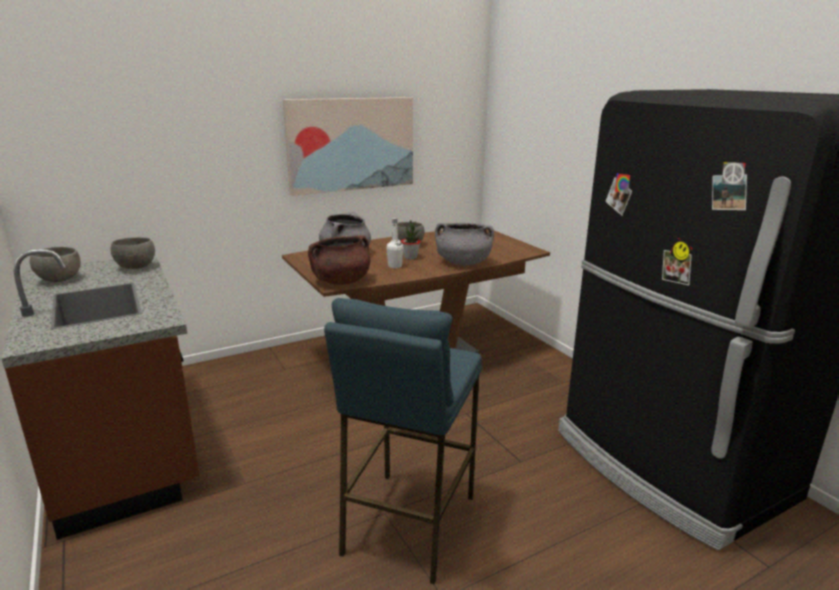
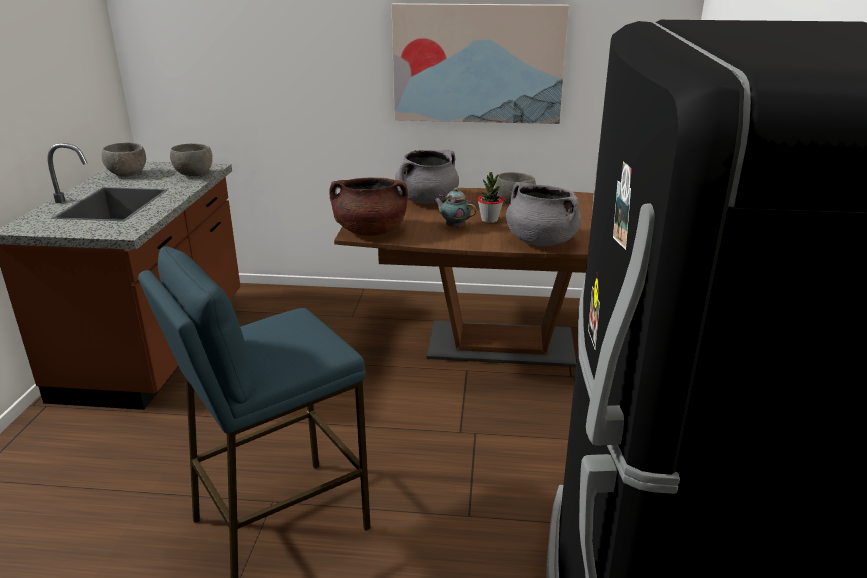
camera: 35 degrees right, 5 degrees up
white bottle [386,218,403,268] -> teapot [434,188,477,228]

